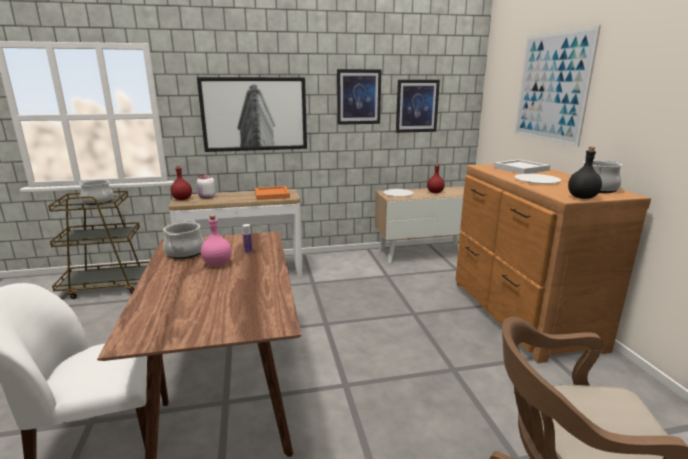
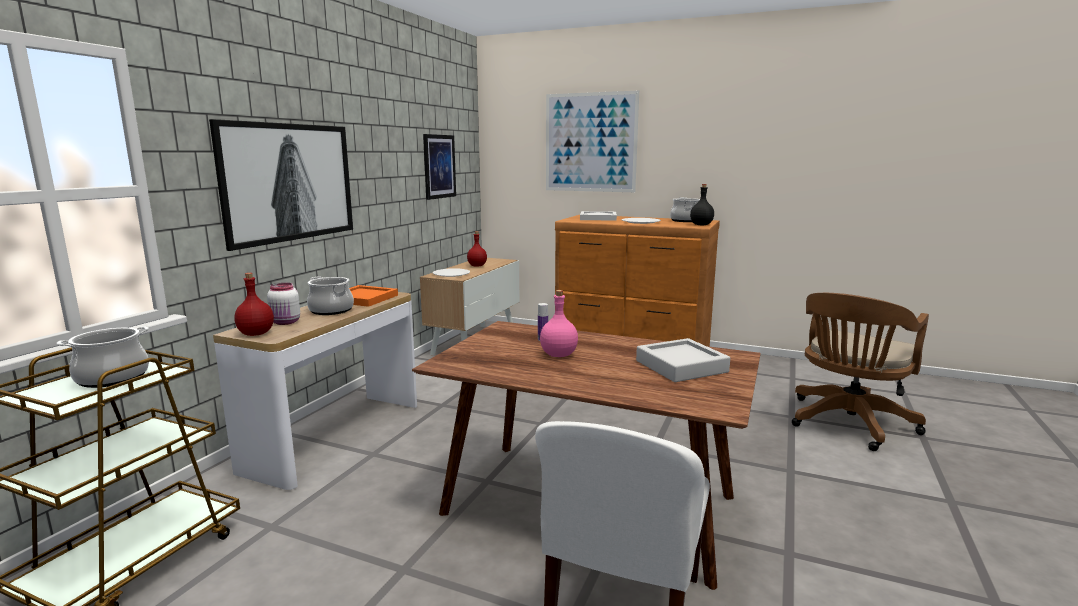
camera: 55 degrees left, 5 degrees down
cooking pot [163,220,204,259] -> cooking pot moved to [307,276,354,315]
picture [337,69,381,125] -> none
none -> grey tray [636,338,730,382]

